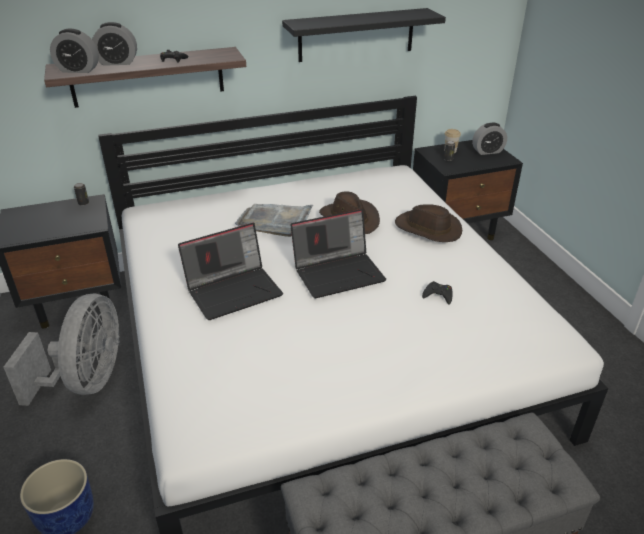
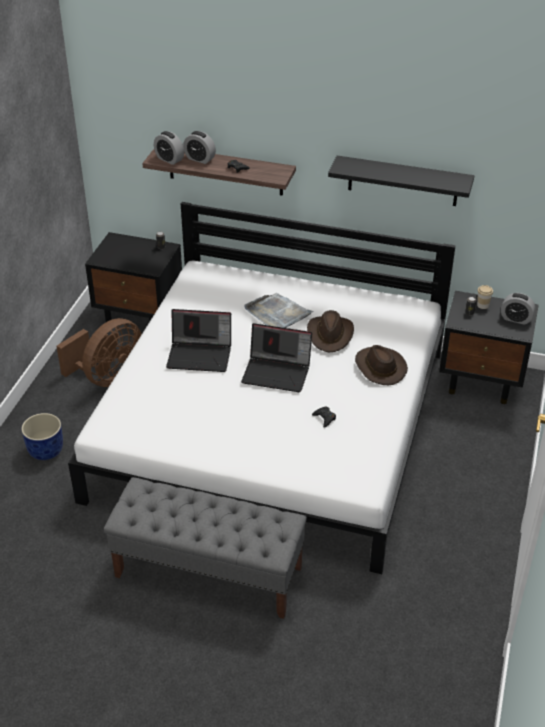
camera: 35 degrees right, 5 degrees up
grey fan [3,293,120,406] -> brown fan [56,318,142,387]

